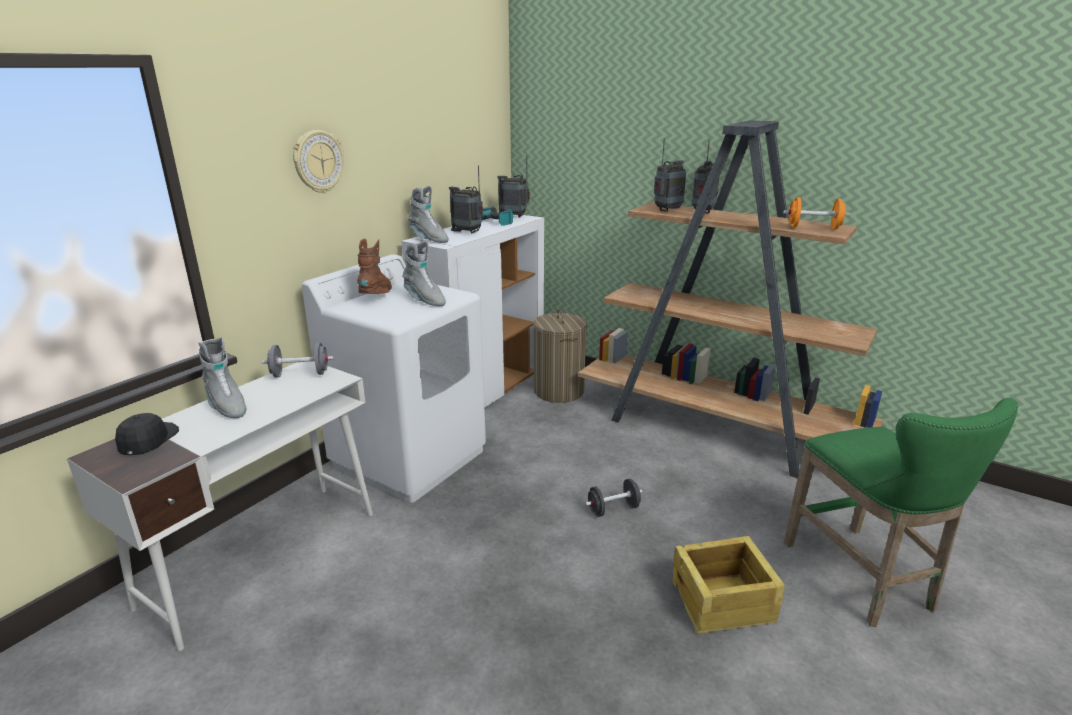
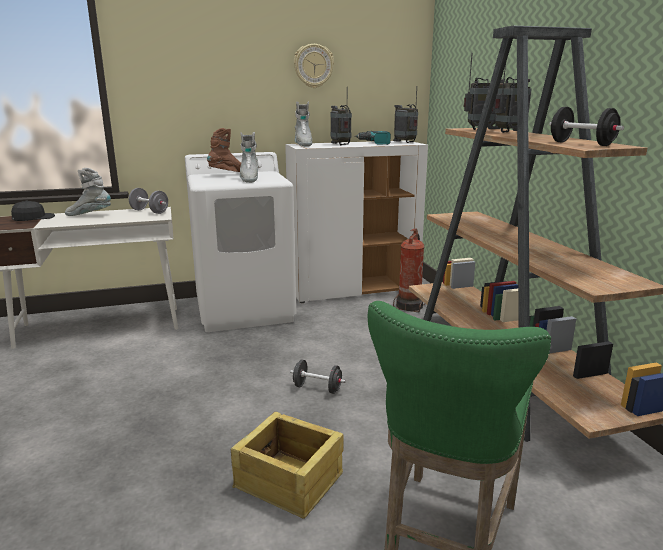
camera: 40 degrees right, 5 degrees down
grey boot [198,337,246,418] -> grey boot turned 90 degrees clockwise [65,168,111,216]
wall clock [293,130,344,193] -> wall clock moved to [294,44,334,88]
laundry basket [533,310,587,403] -> fire extinguisher [393,228,425,312]
orange dumbbell [783,197,851,229] -> black dumbbell [549,107,624,146]

